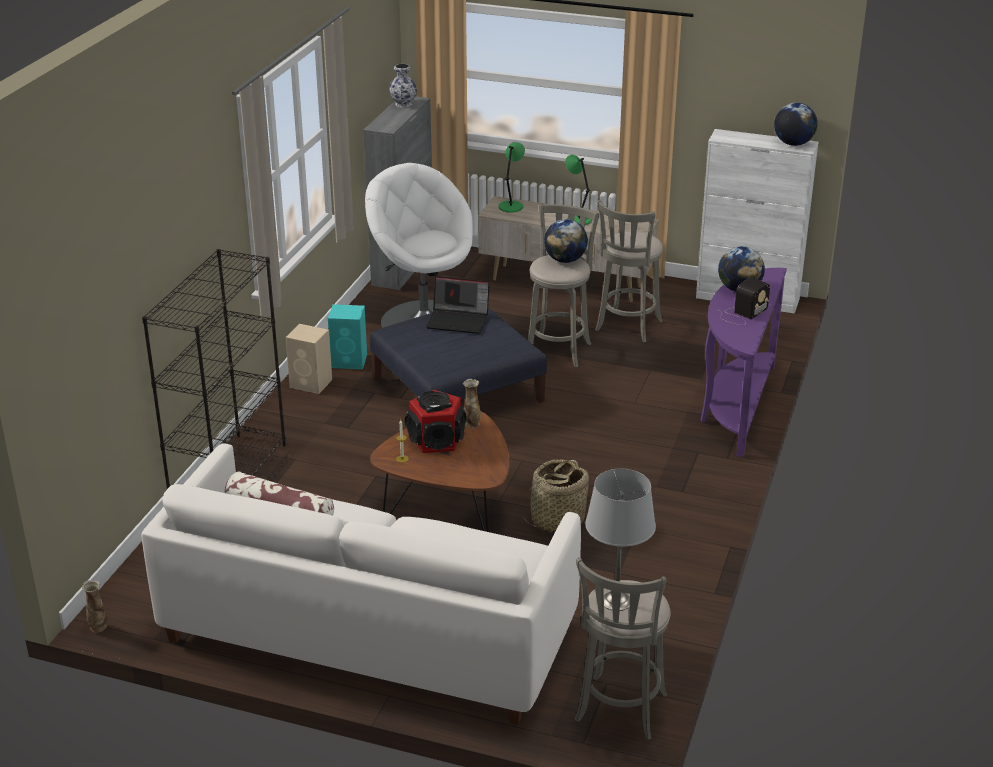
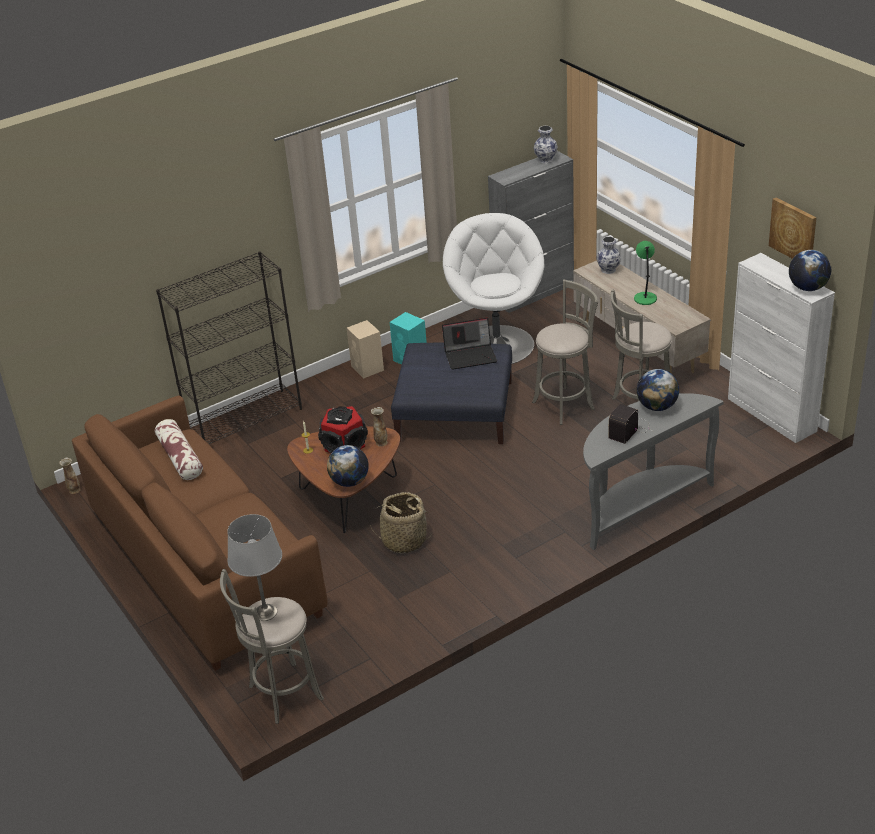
camera: 40 degrees right, 5 degrees up
white sofa [141,443,581,725] -> brown sofa [72,395,328,671]
laptop [425,276,490,334] -> laptop turned 60 degrees counterclockwise [442,318,497,370]
green table lamp [499,142,525,212] -> vase [596,236,621,274]
globe [544,219,588,263] -> globe moved to [327,445,369,487]
purple console table [701,268,787,457] -> grey console table [583,393,724,550]
radio [717,277,770,325] -> radio turned 135 degrees clockwise [608,404,654,444]
none -> picture [769,198,817,259]

